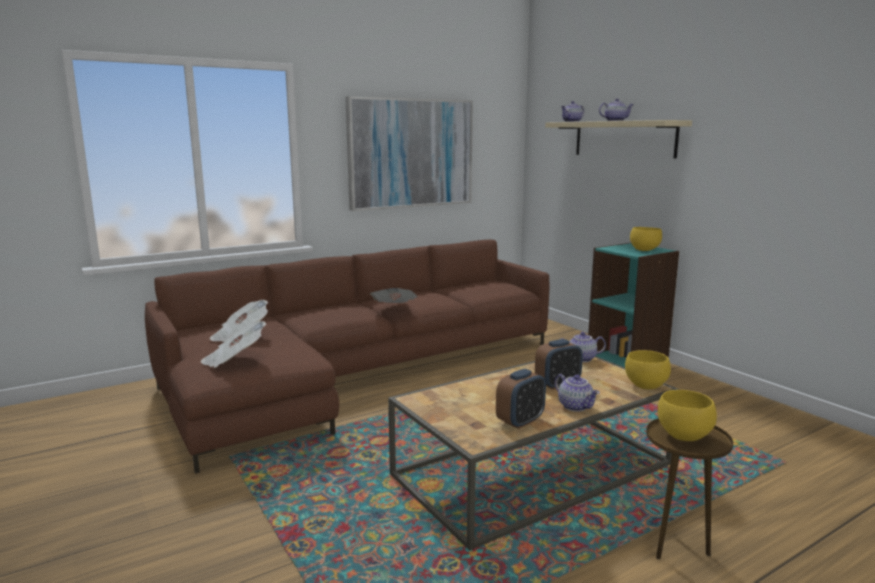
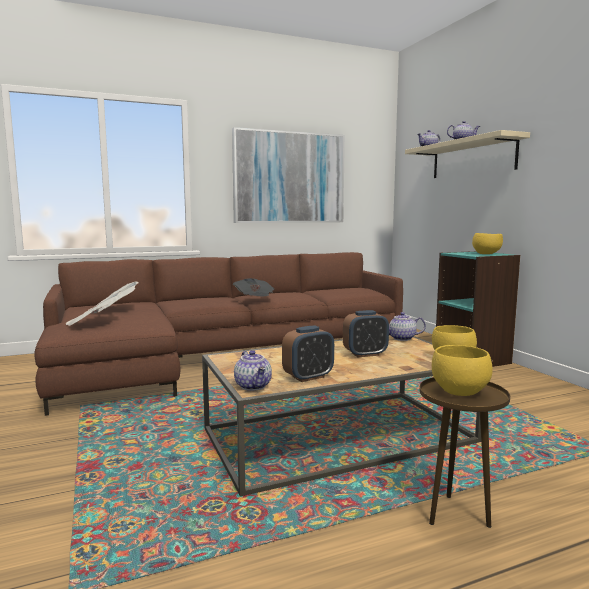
camera: 10 degrees right, 5 degrees down
teapot [555,374,600,412] -> teapot moved to [234,350,272,391]

